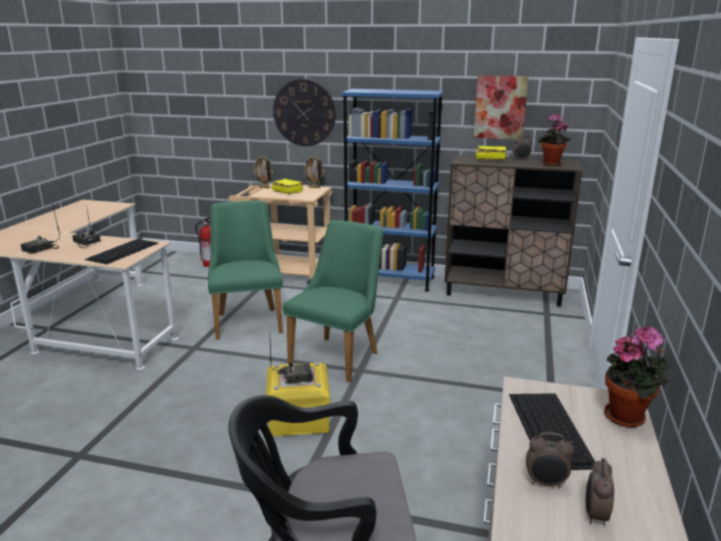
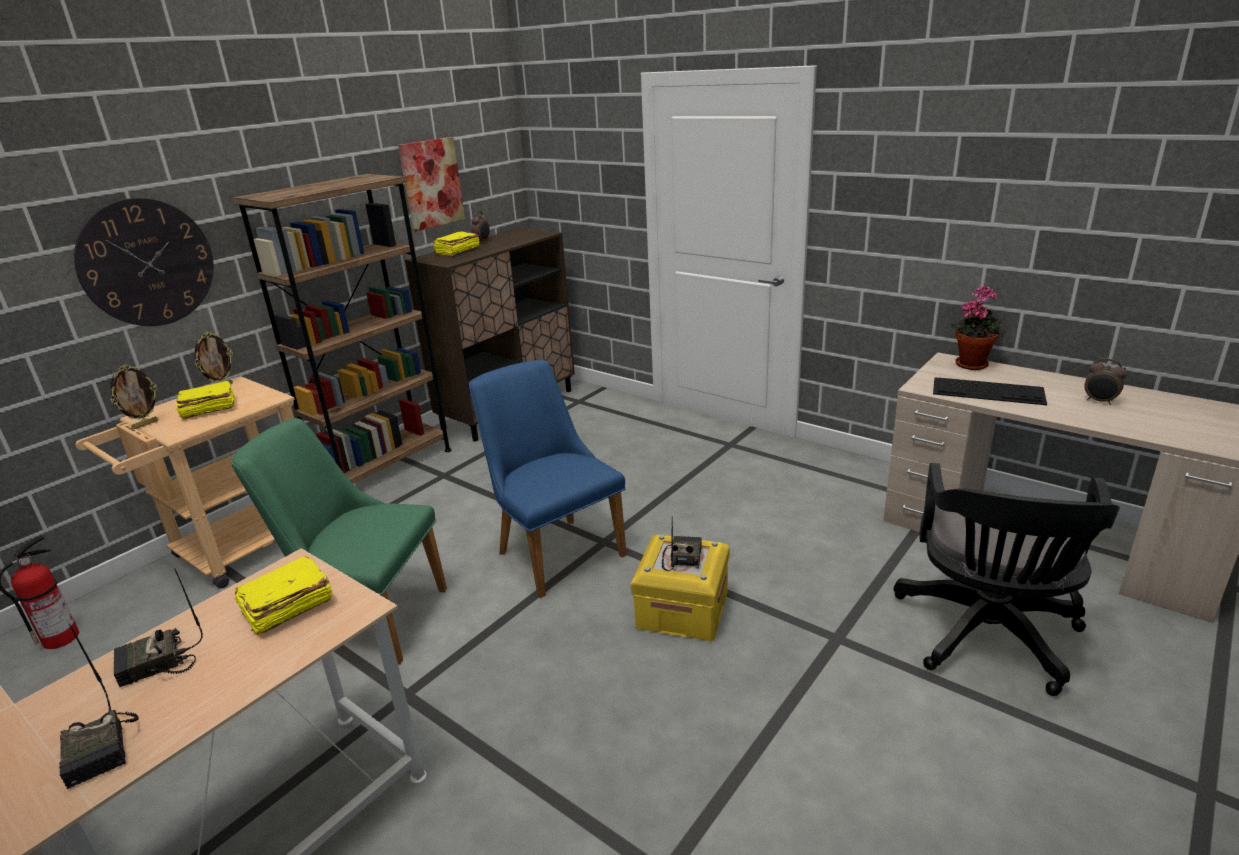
camera: 65 degrees left, 5 degrees up
keyboard [85,239,158,264] -> yellow book [235,556,332,636]
green chair [283,220,383,383] -> blue chair [469,360,627,598]
blue bookcase [341,89,444,292] -> brown bookcase [233,174,451,484]
alarm clock [526,432,574,488] -> none
potted plant [538,113,572,166] -> none

